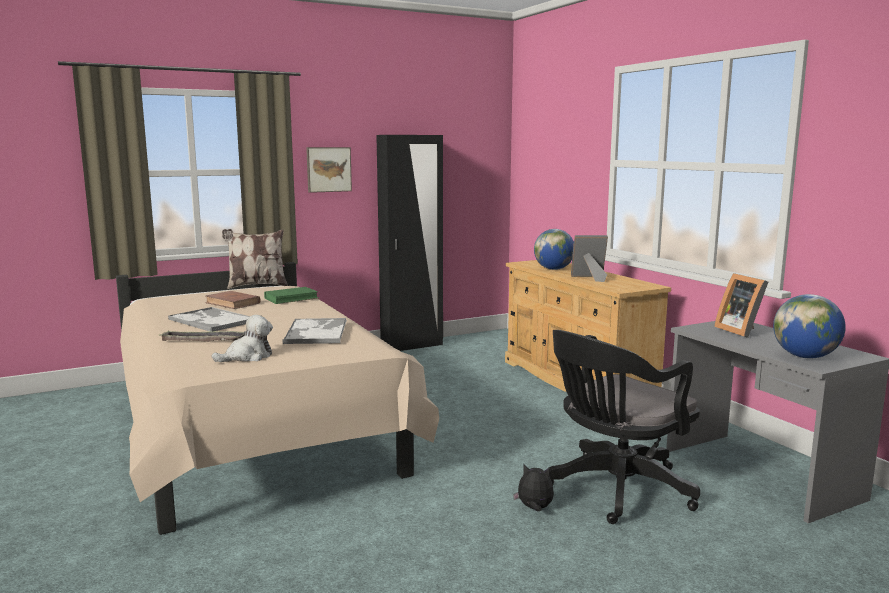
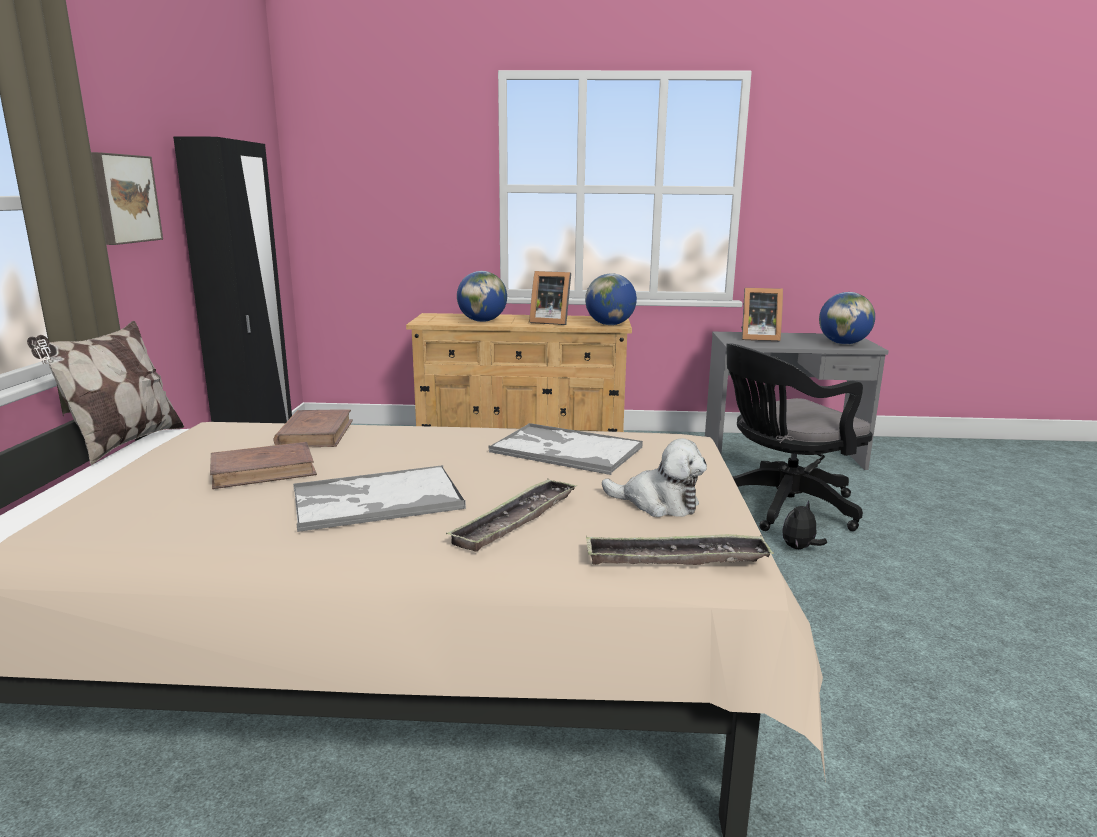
camera: 60 degrees left, 5 degrees up
plush toy [212,315,273,362] -> plush toy turned 120 degrees clockwise [602,438,707,517]
green book [264,287,319,304] -> brown book [274,409,353,447]
black office chair [547,330,700,524] -> black office chair turned 75 degrees clockwise [726,343,873,531]
picture frame [571,235,608,282] -> picture frame turned 105 degrees counterclockwise [530,271,571,325]
none -> globe [585,273,637,325]
none -> tray [586,534,774,565]

